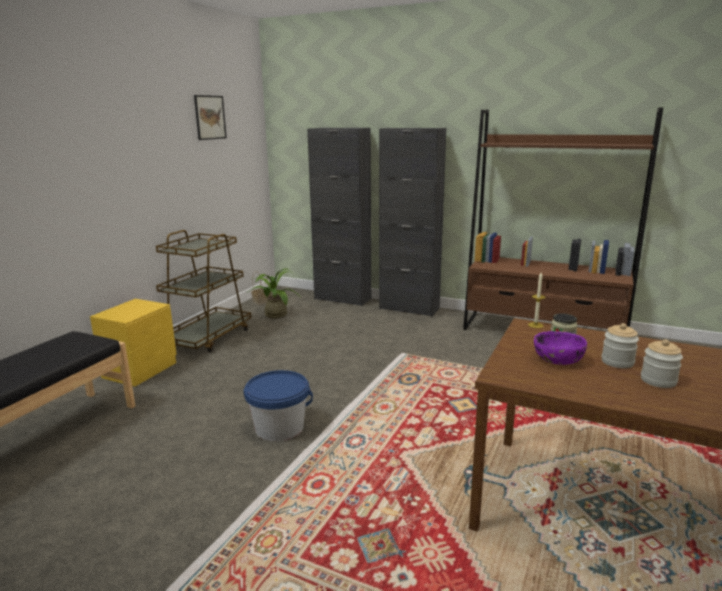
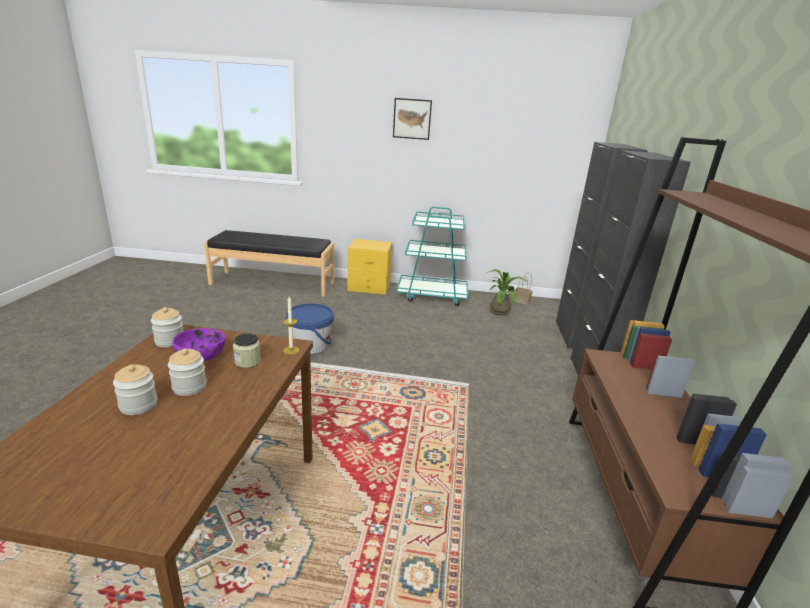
camera: 70 degrees right, 5 degrees up
brown cart [156,230,252,352] -> turquoise cart [396,207,468,306]
picture [194,95,227,140] -> picture moved to [393,98,432,140]
none -> jar [151,307,183,347]

